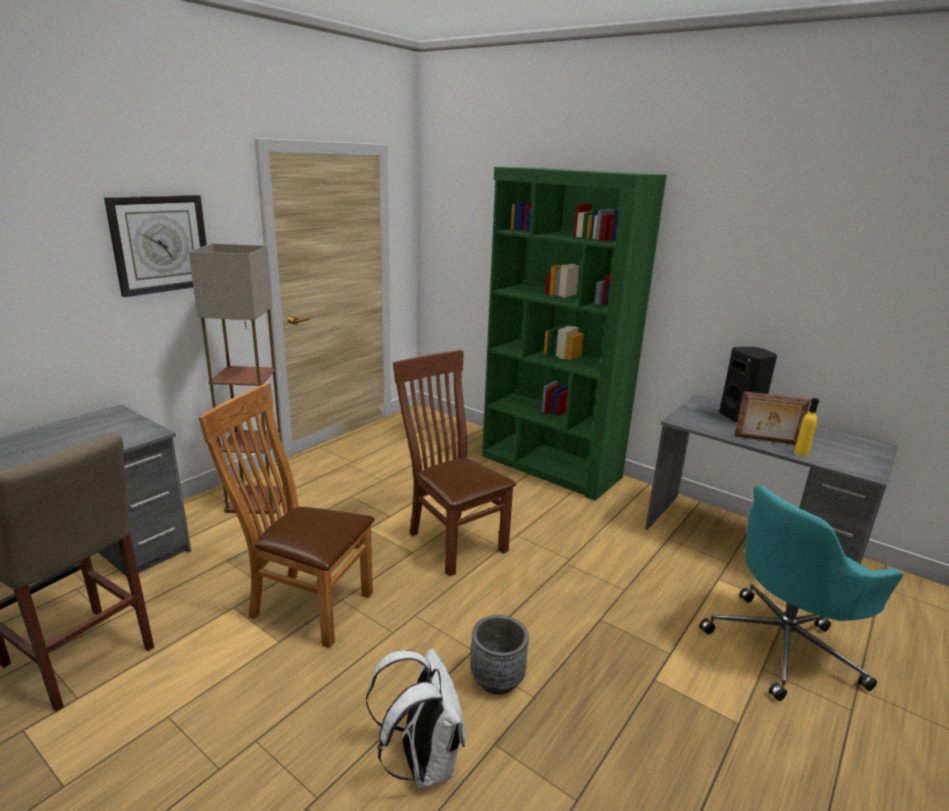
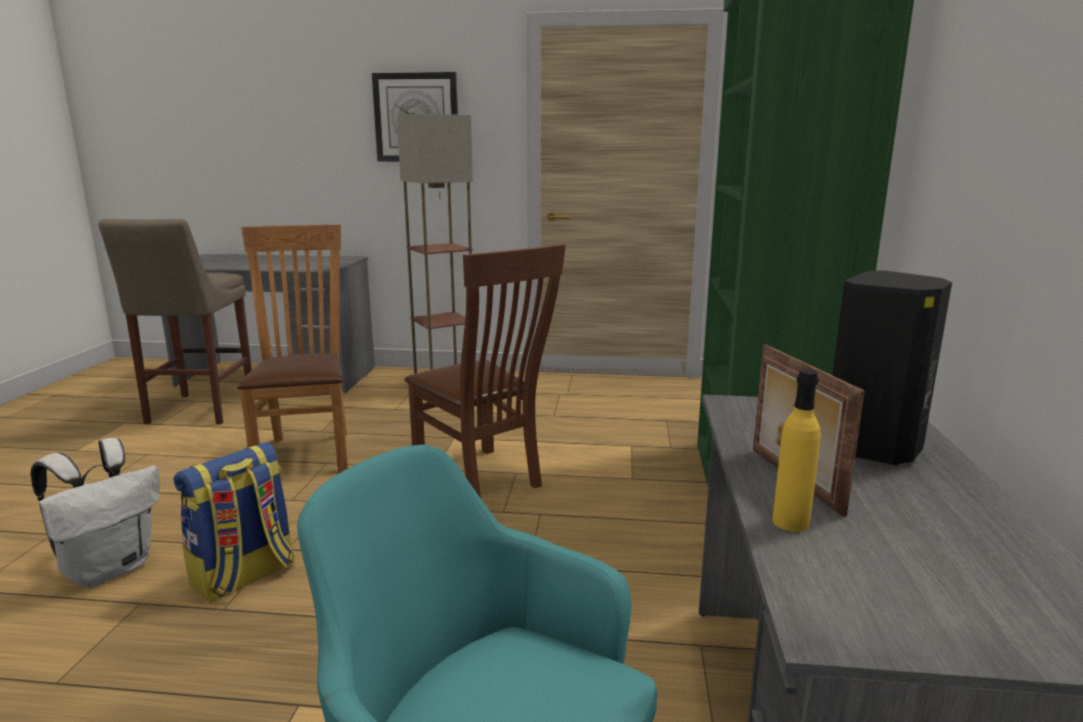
camera: 60 degrees right, 5 degrees down
brown chair [393,350,516,577] -> brown chair turned 120 degrees clockwise [405,244,566,498]
grey planter [470,615,529,695] -> backpack [174,442,295,603]

